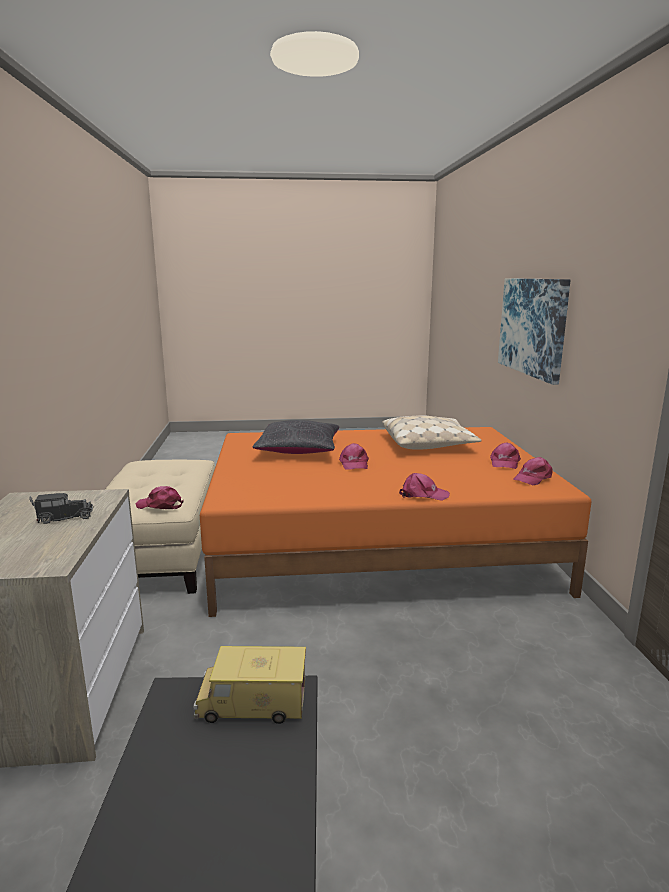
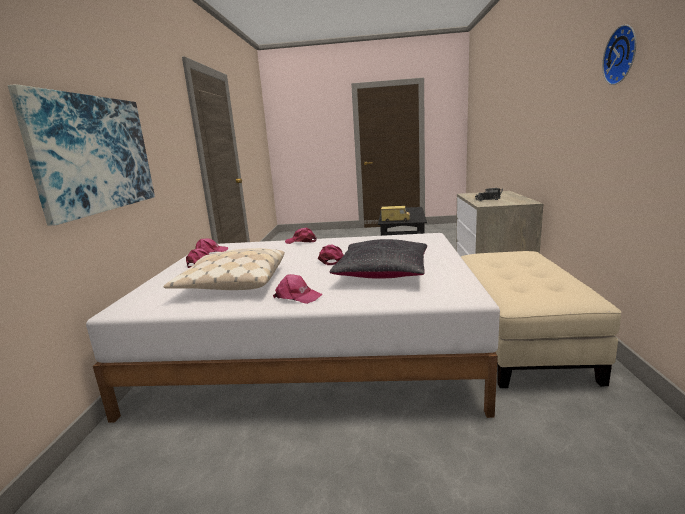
camera: 170 degrees left, 0 degrees up
pink cap [135,486,184,509] -> pink cap moved to [273,274,323,304]
orange bed [200,427,591,617] -> white bed [86,233,500,423]
none -> wall clock [602,24,636,85]

